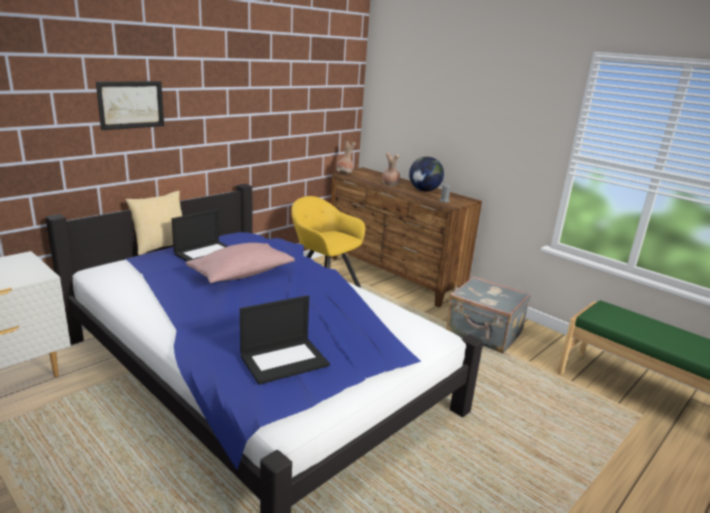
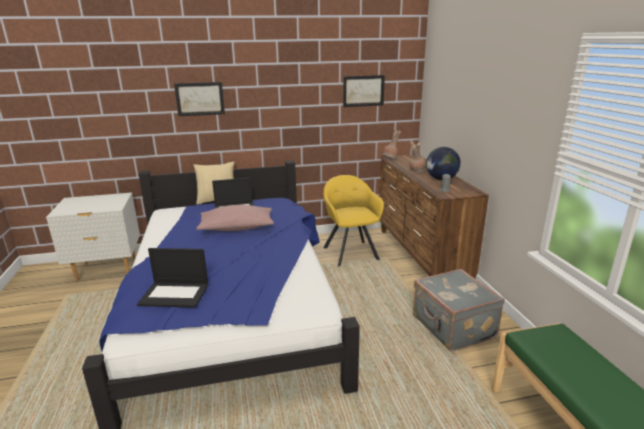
camera: 35 degrees right, 0 degrees up
none -> picture [343,75,385,107]

